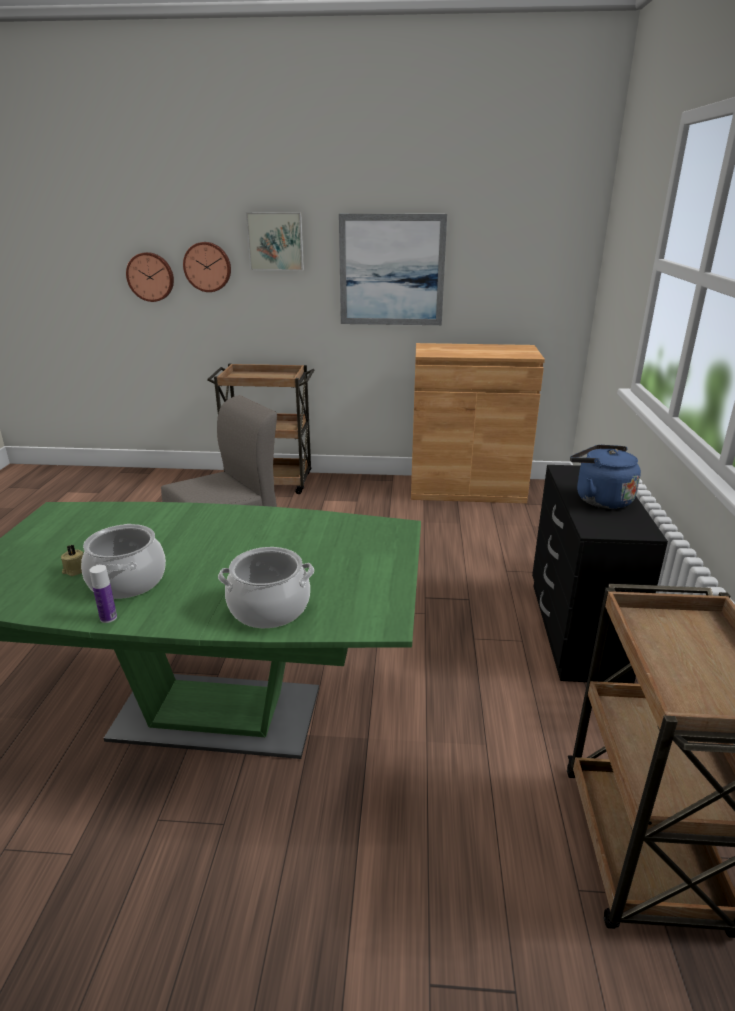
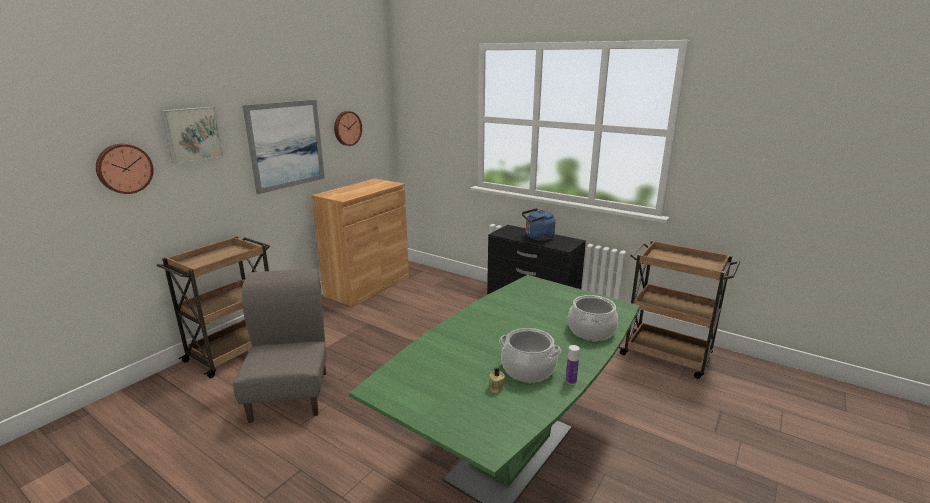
camera: 60 degrees left, 5 degrees down
wall clock [126,252,174,302] -> wall clock moved to [334,111,362,146]

